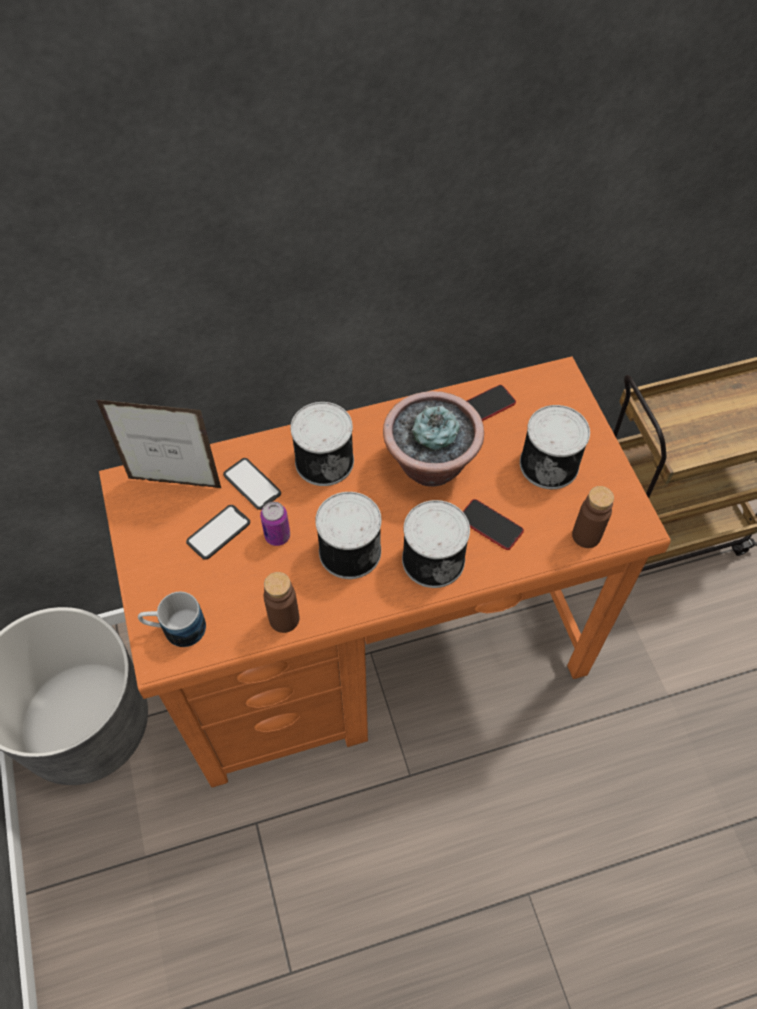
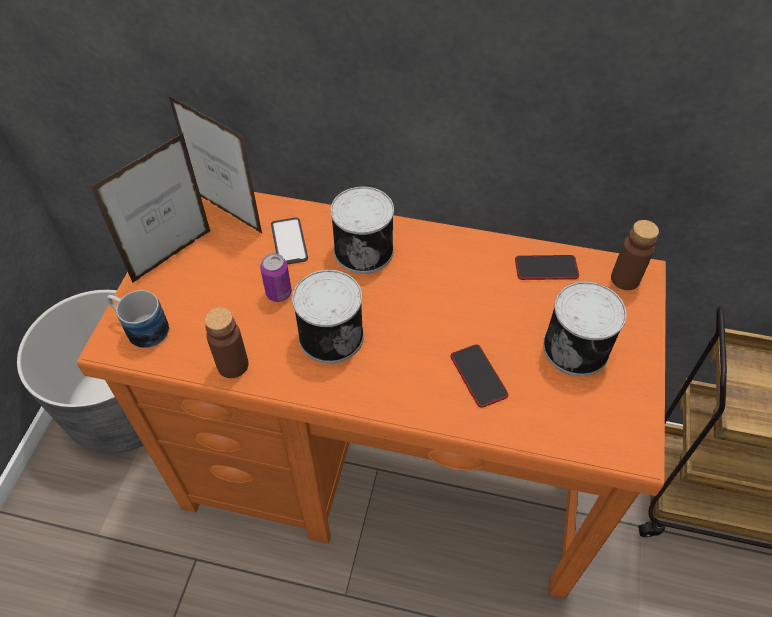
camera: 30 degrees right, 5 degrees down
phone [186,505,250,560] -> none
potted plant [383,391,484,487] -> none
can [402,500,470,588] -> none
brown bottle [572,486,614,548] -> brown bottle moved to [611,220,659,290]
none -> picture frame [90,133,211,283]

